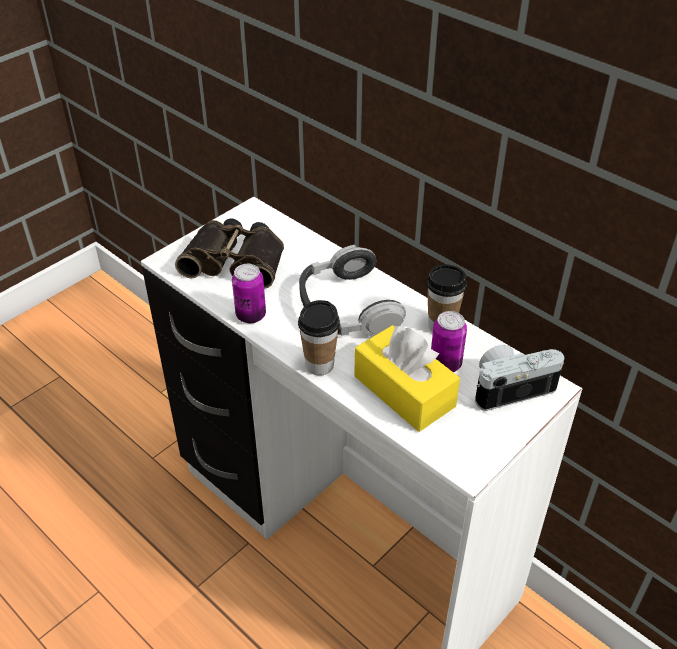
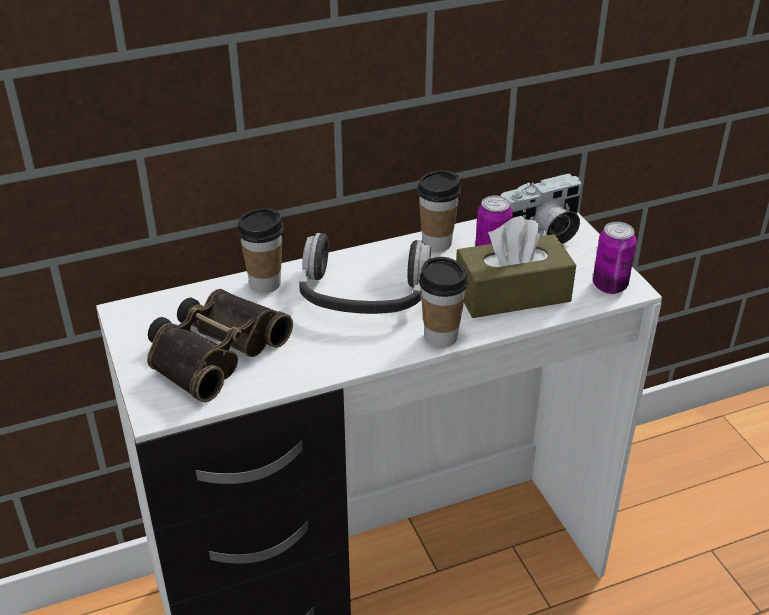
camera: 65 degrees left, 5 degrees down
can [232,264,266,323] -> can moved to [593,222,636,294]
yellow tissue box [354,325,460,432] -> brown tissue box [456,216,576,318]
camera [475,345,564,411] -> camera turned 120 degrees counterclockwise [500,174,581,244]
none -> cup [237,208,283,293]

